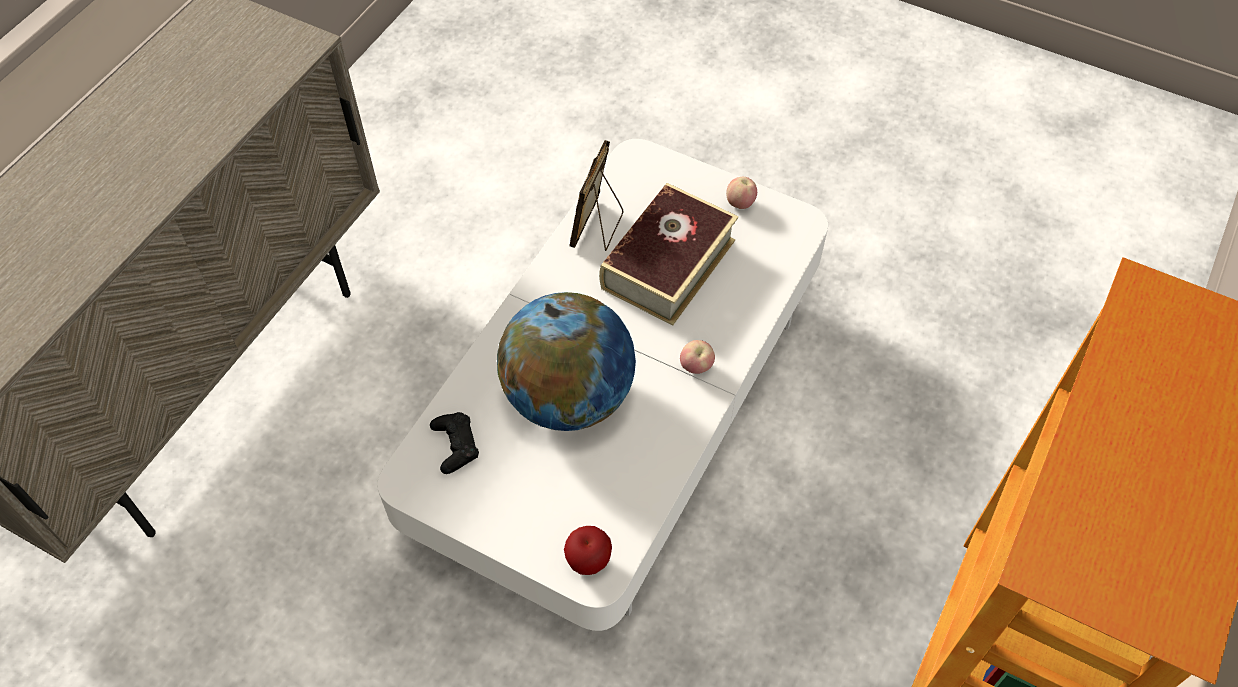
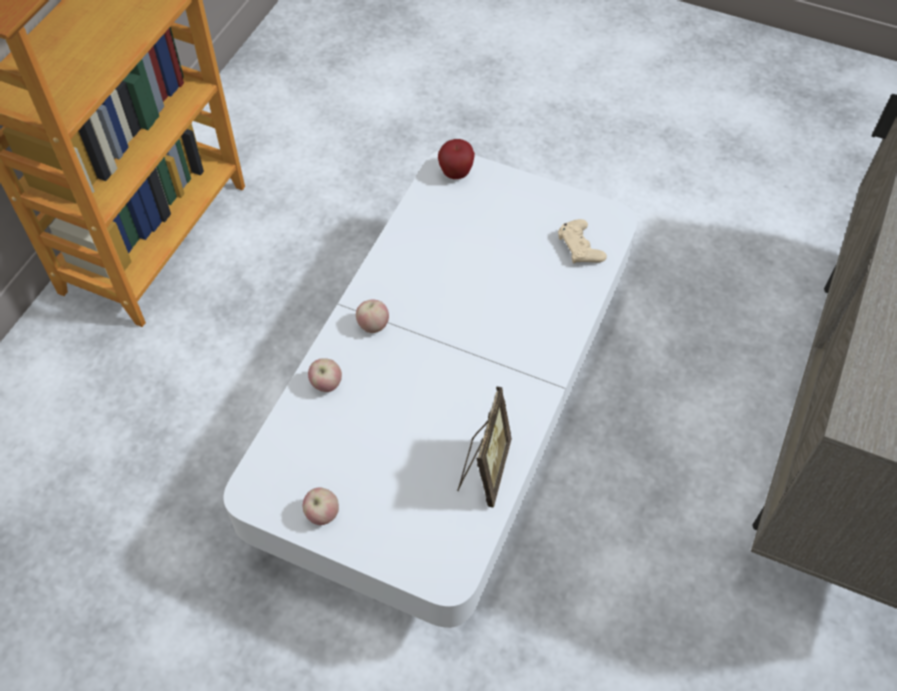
camera: 175 degrees right, 0 degrees up
black game controller [430,412,479,474] -> beige game controller [558,219,607,263]
globe [497,292,636,431] -> none
book [599,183,738,326] -> none
none -> apple [308,358,342,392]

